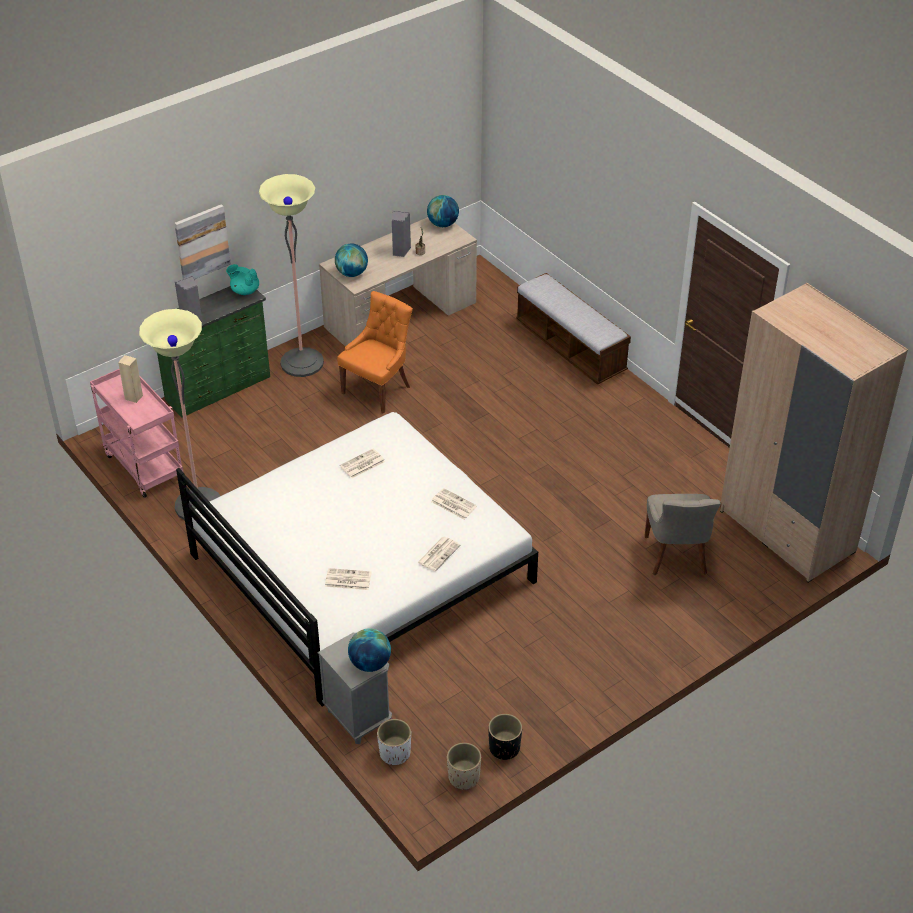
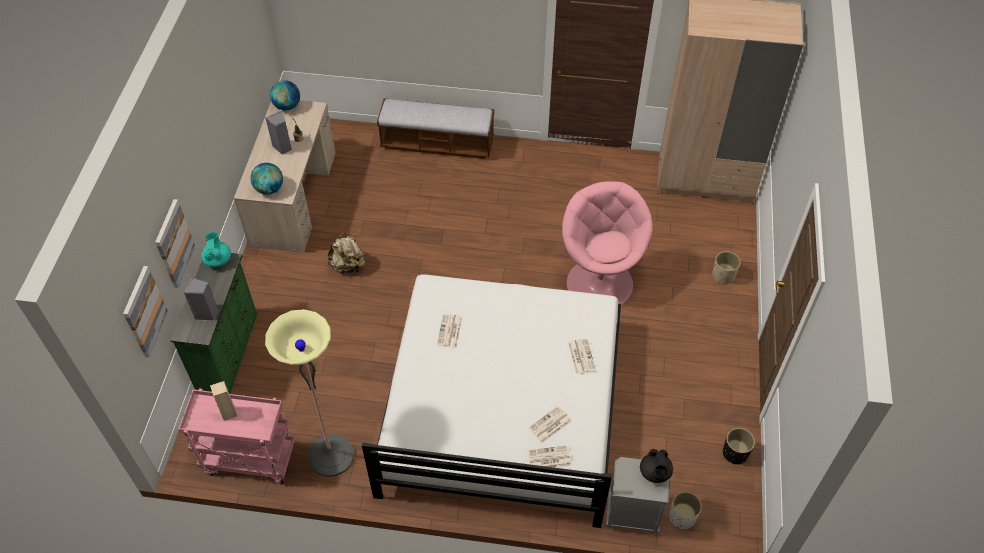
camera: 45 degrees left, 10 degrees up
turquoise teapot [226,264,259,295] -> turquoise teapot turned 105 degrees clockwise [201,232,231,267]
floor lamp [259,174,324,377] -> none
orange chair [337,291,413,414] -> beige backpack [328,233,365,274]
globe [348,628,391,672] -> black teapot [640,449,673,483]
newspaper [431,488,477,519] -> newspaper moved to [528,445,571,468]
beige planter [447,743,481,790] -> beige planter moved to [712,251,741,284]
grey chair [645,494,721,575] -> none
none -> picture [123,266,168,357]
none -> pink armchair [562,181,653,305]

